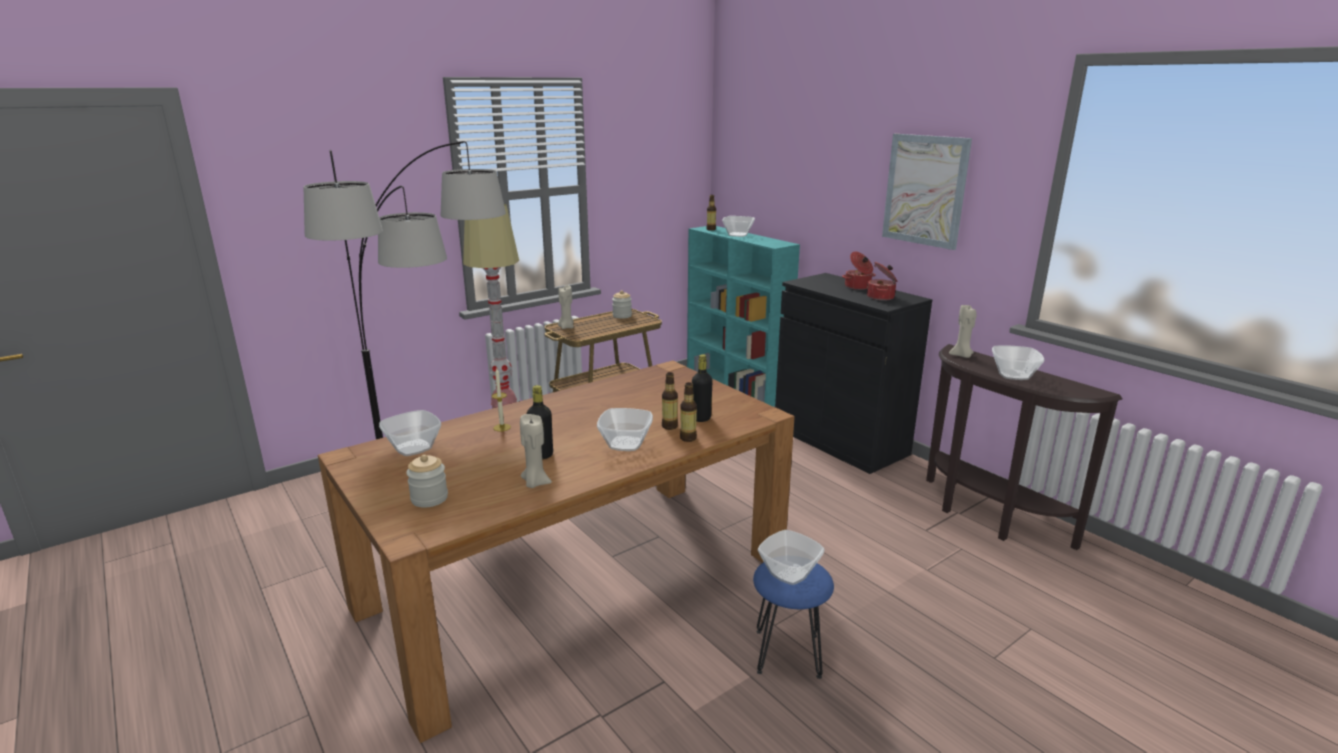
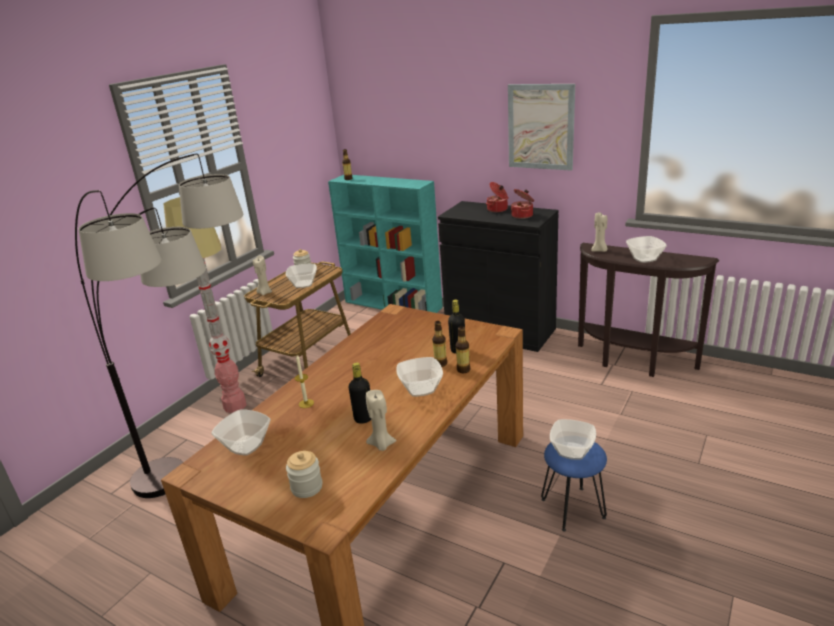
camera: 20 degrees left, 5 degrees up
bowl [722,216,755,237] -> bowl moved to [286,264,317,288]

